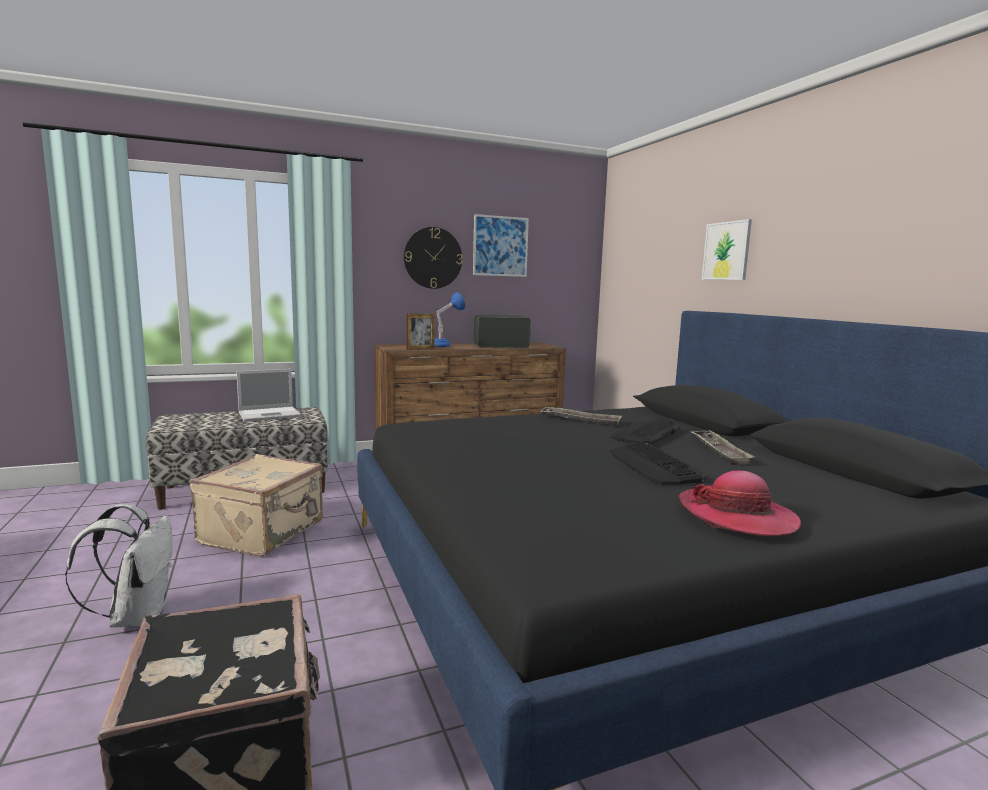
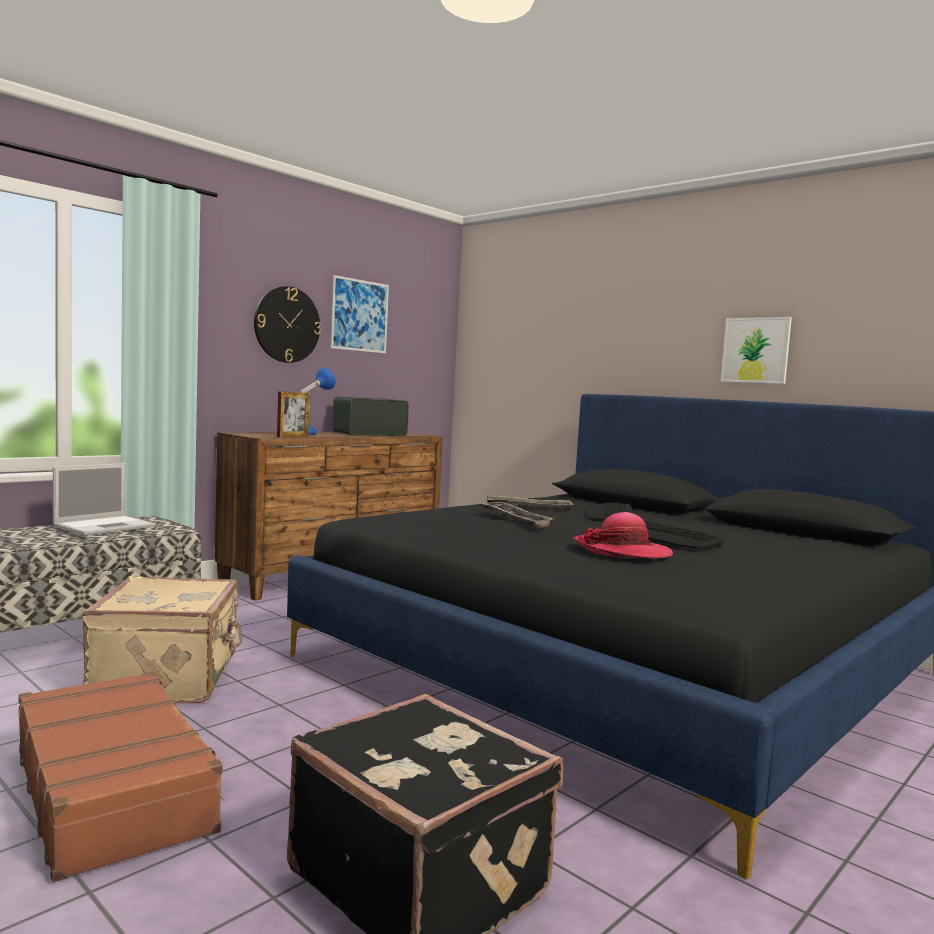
camera: 25 degrees left, 5 degrees down
white backpack [65,504,173,628] -> brown suitcase [19,672,225,882]
hat [679,471,801,536] -> hat moved to [573,512,673,559]
tray [691,430,755,465] -> tray moved to [482,502,554,528]
picture [702,219,752,280] -> picture moved to [721,317,792,384]

